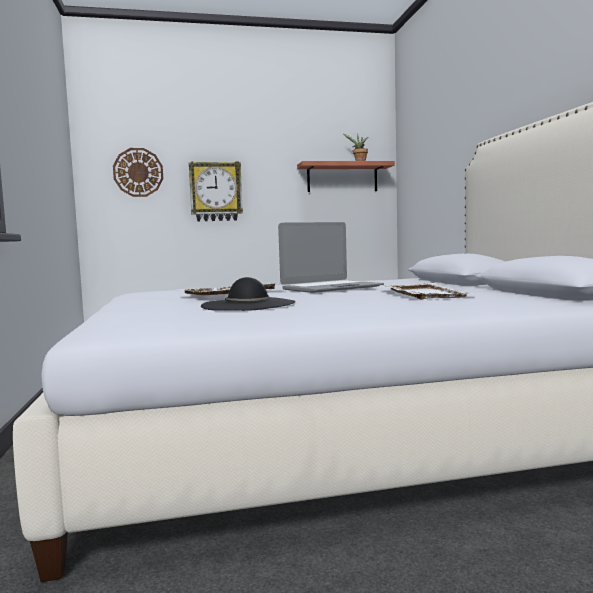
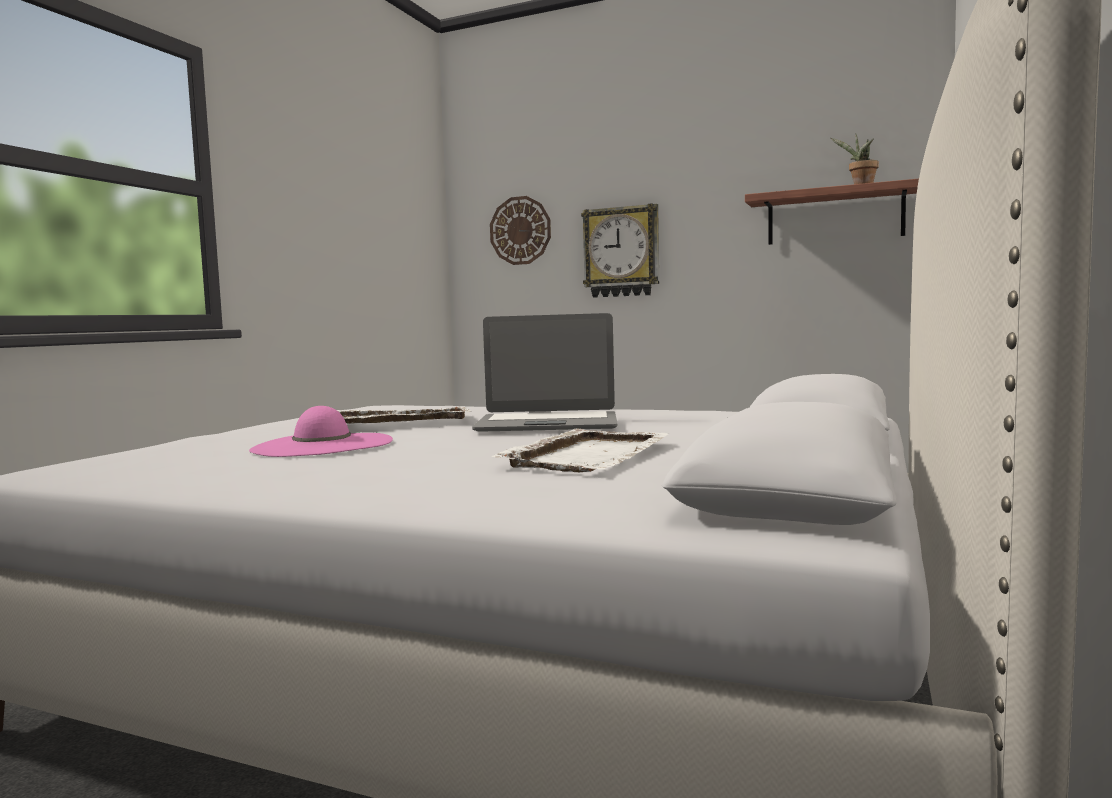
camera: 35 degrees right, 0 degrees up
black hat [201,277,296,311] -> pink hat [249,406,393,457]

